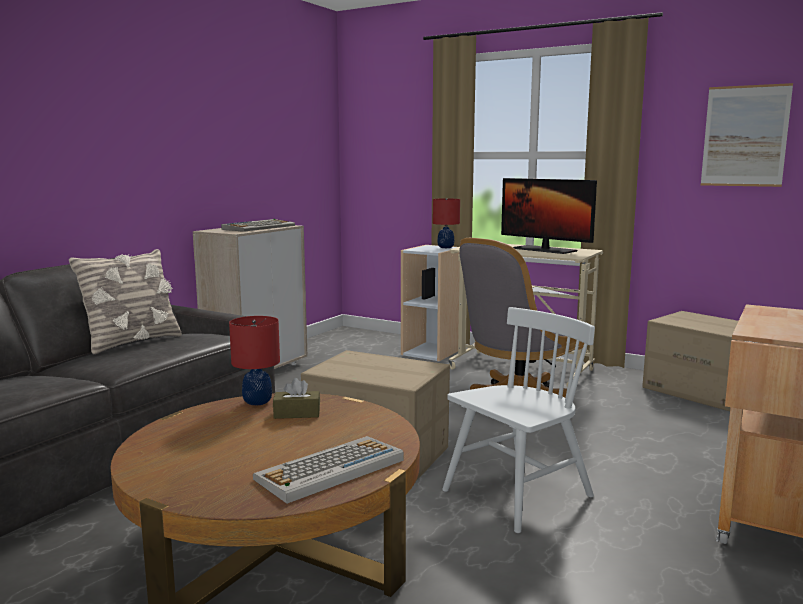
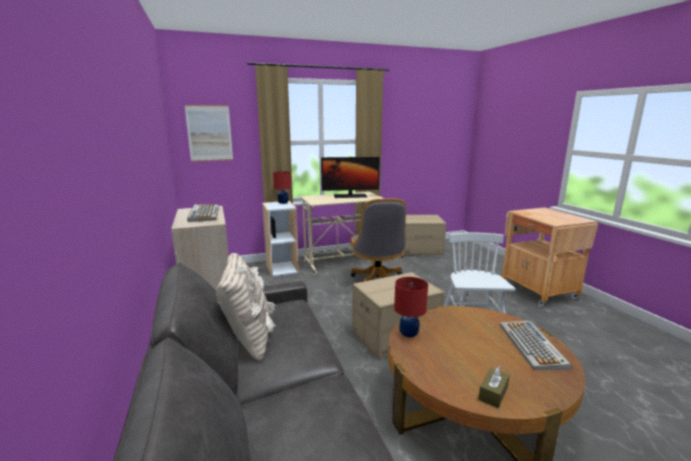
camera: 50 degrees left, 5 degrees up
brown tissue box [273,378,320,419] -> brown tissue box moved to [478,367,510,408]
picture [701,83,793,187] -> picture moved to [184,105,233,162]

